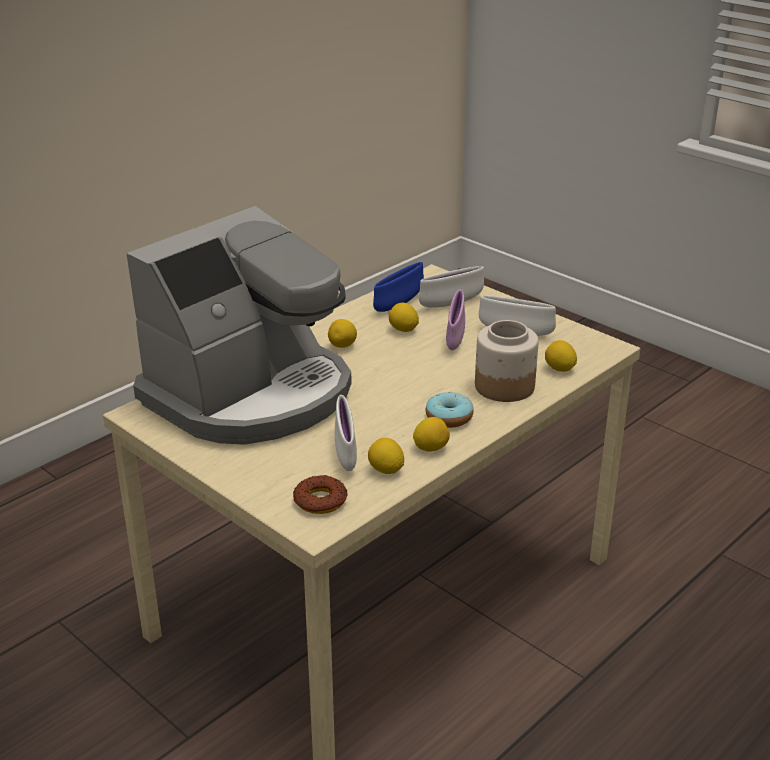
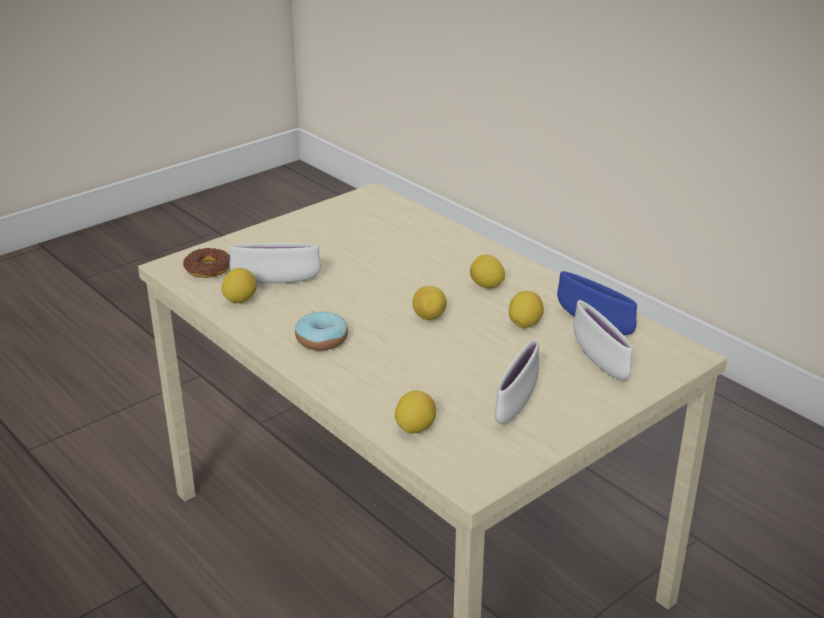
camera: 95 degrees right, 0 degrees up
coffee machine [126,206,352,445] -> none
lemon [413,417,450,452] -> lemon moved to [412,286,447,320]
purple bowl [446,289,465,350] -> none
jar [475,320,539,402] -> none

